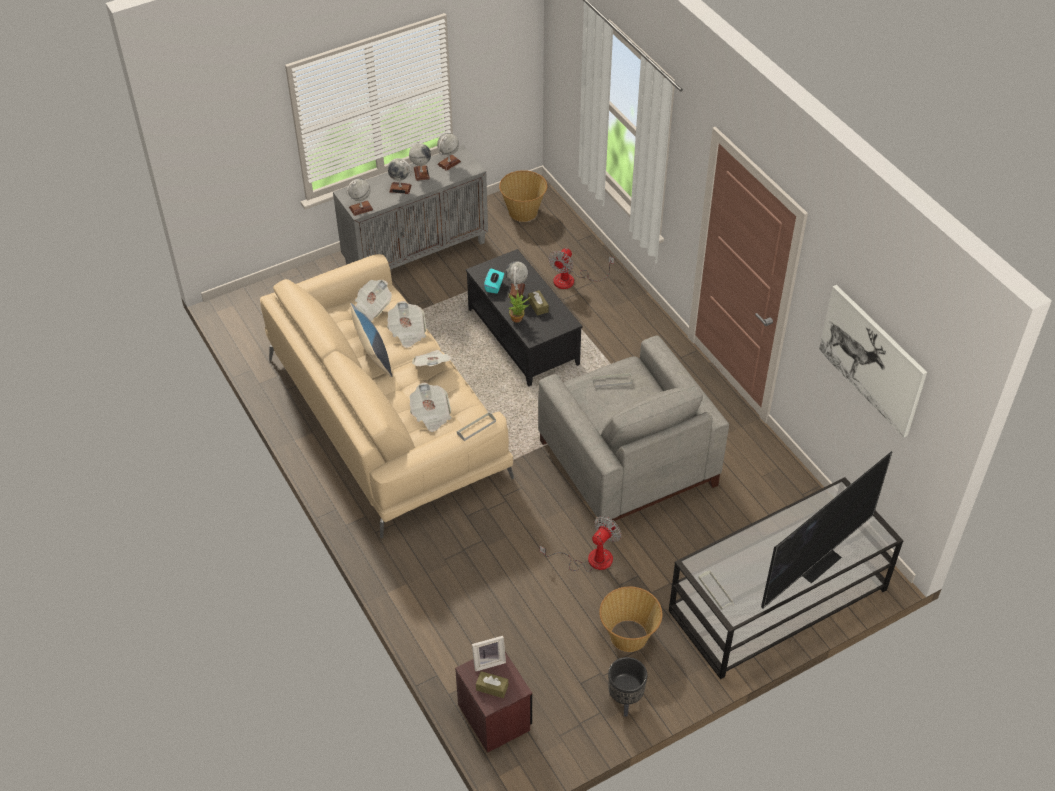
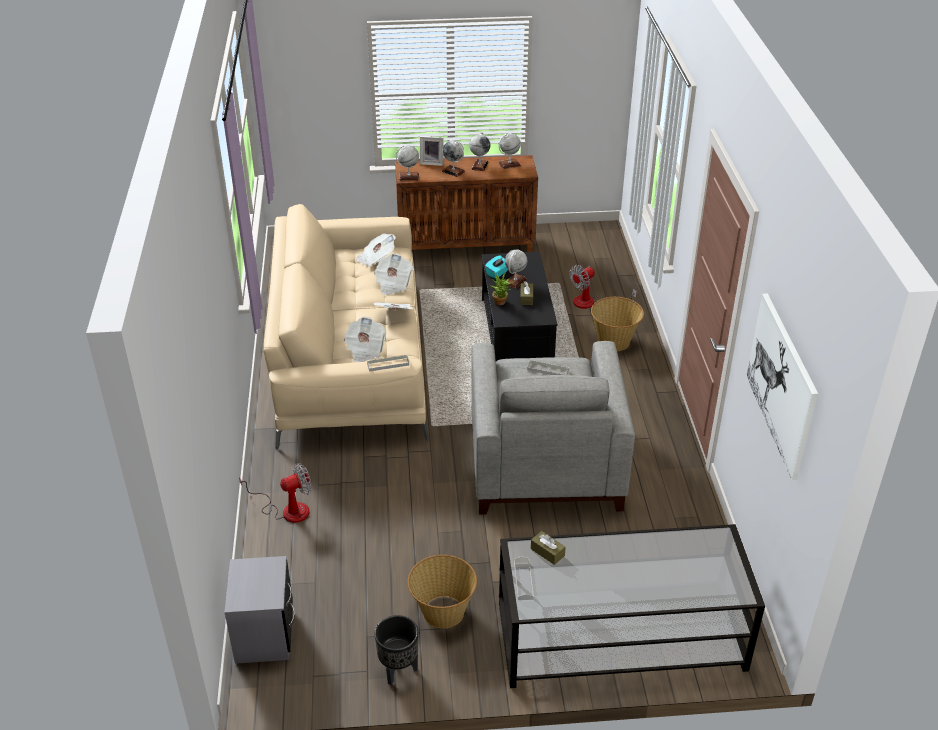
camera: 25 degrees right, 10 degrees down
grey cabinet [333,145,488,270] -> brown cabinet [395,155,538,252]
pillow [350,303,392,377] -> none
brown nightstand [455,652,532,753] -> grey nightstand [224,556,295,664]
picture frame [472,636,506,672] -> picture frame moved to [420,136,444,166]
brown tissue box [476,671,508,698] -> brown tissue box moved to [531,531,566,565]
basket [499,170,547,222] -> basket moved to [591,297,644,351]
fan [540,516,621,572] -> fan moved to [239,463,312,523]
television [761,451,892,608] -> none

